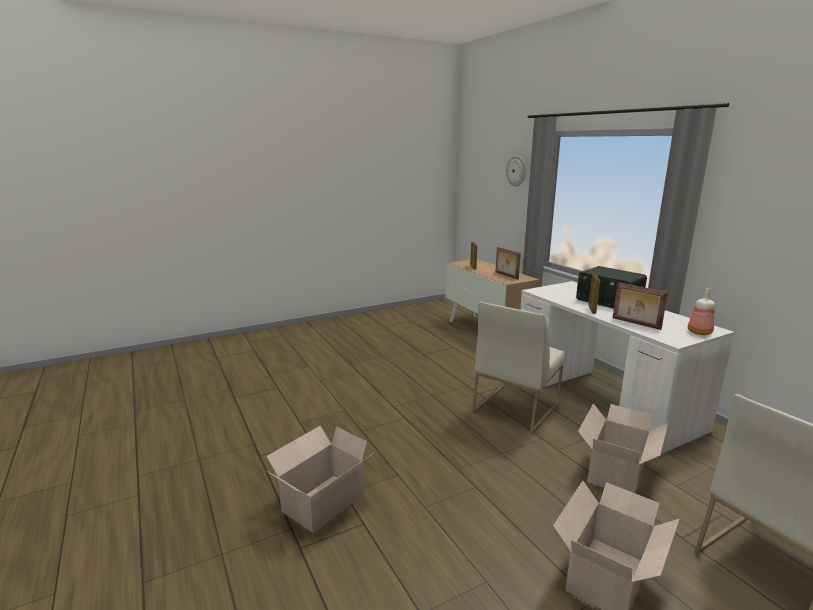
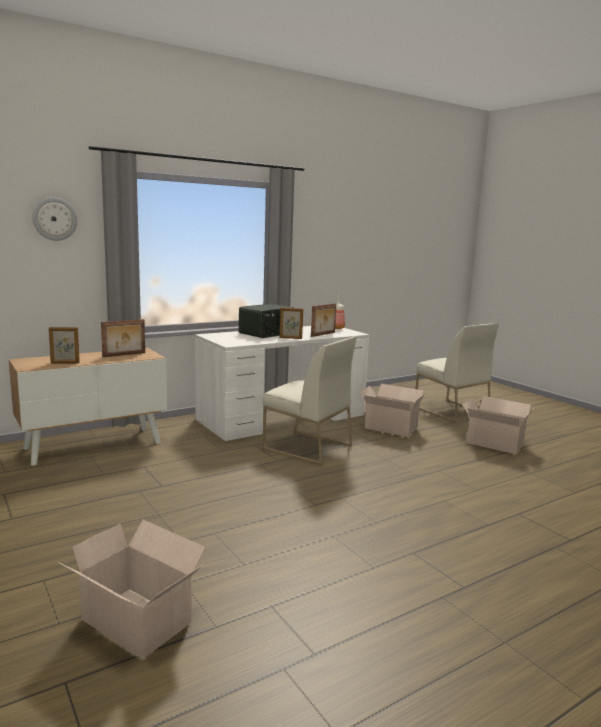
camera: 95 degrees left, 5 degrees down
cardboard box [266,426,372,533] -> cardboard box moved to [58,520,205,659]

